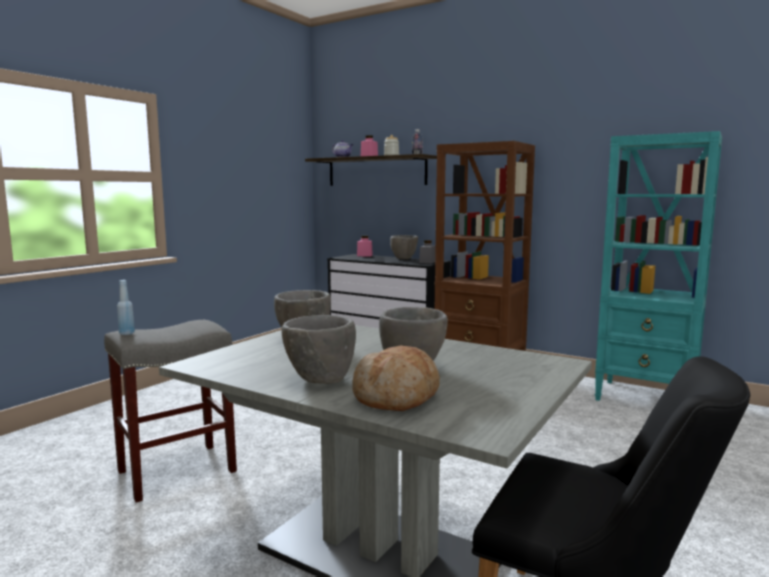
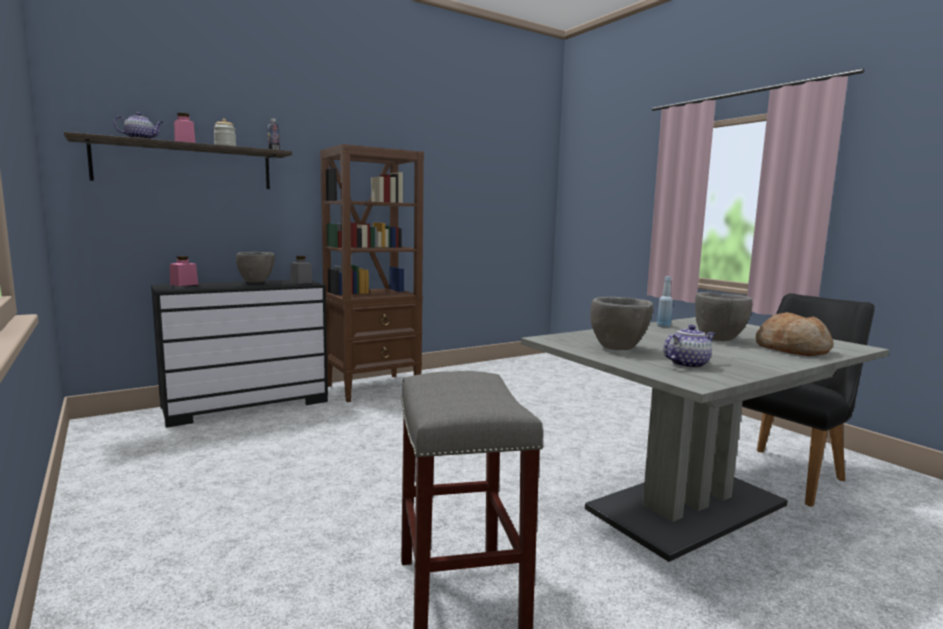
camera: 65 degrees left, 0 degrees up
blue bottle [117,280,135,335] -> blue bottle moved to [657,277,673,328]
grey bowl [281,315,356,384] -> none
turquoise bookcase [595,131,722,401] -> none
none -> teapot [663,325,715,368]

